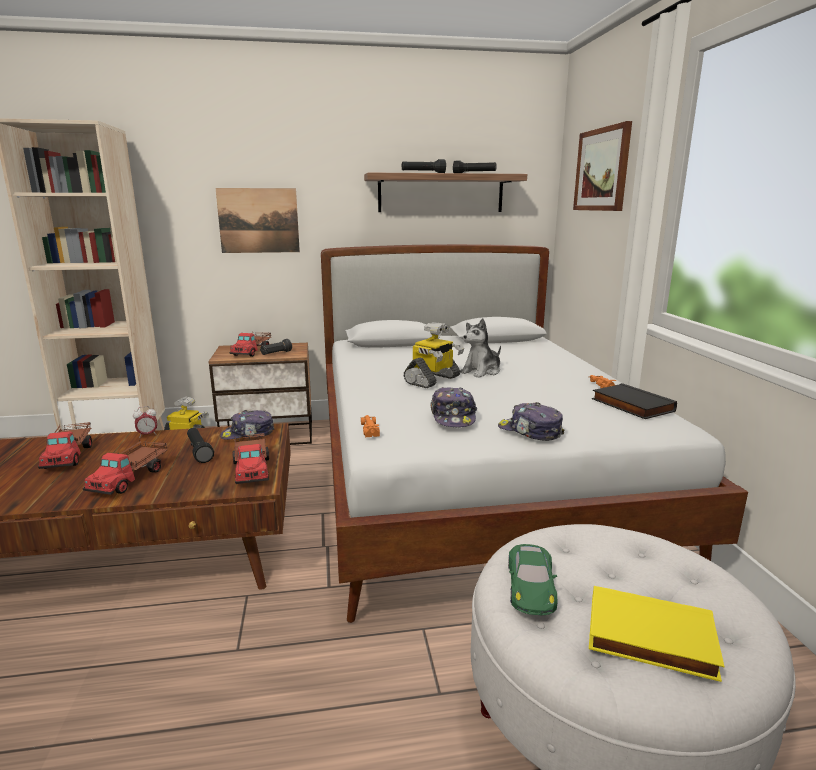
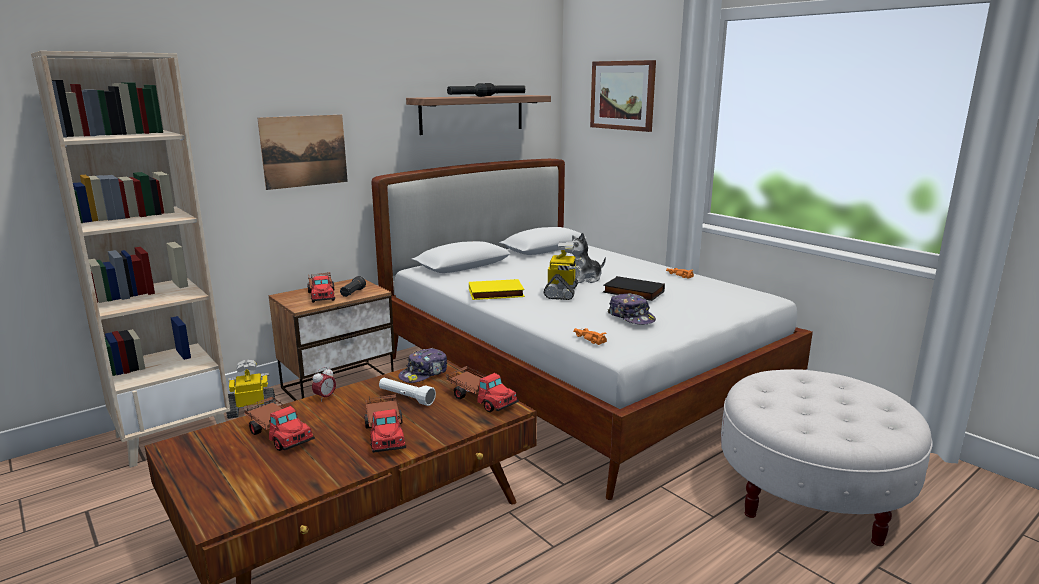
camera: 30 degrees left, 0 degrees up
black flashlight [187,428,214,463] -> white flashlight [379,378,436,406]
plush toy [460,318,501,378] -> plush toy turned 45 degrees clockwise [567,232,606,283]
cap [498,402,564,441] -> none
green toy car [508,544,558,615] -> none
yellow book [589,586,725,682] -> yellow book moved to [469,279,525,300]
black book [592,383,677,419] -> black book moved to [603,276,665,301]

